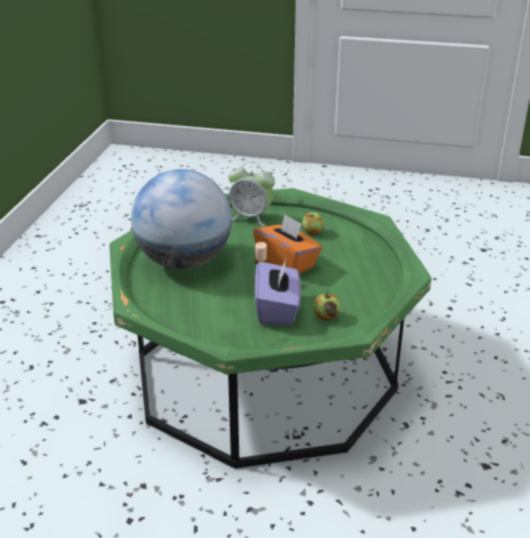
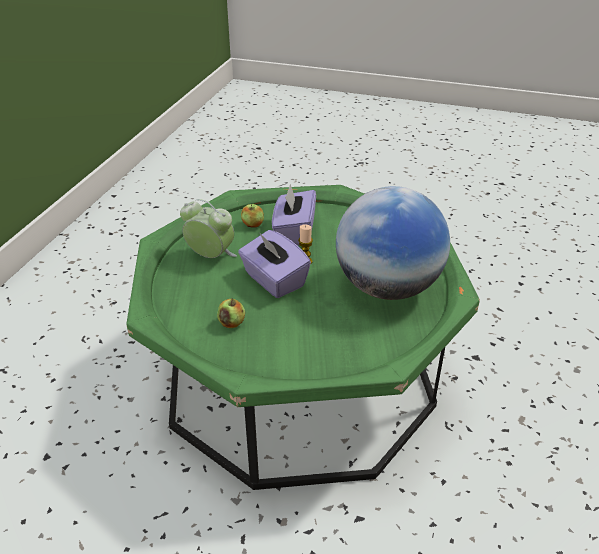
camera: 175 degrees left, 5 degrees up
alarm clock [228,162,275,226] -> alarm clock moved to [180,199,237,258]
orange tissue box [253,214,322,274] -> purple tissue box [238,230,311,298]

